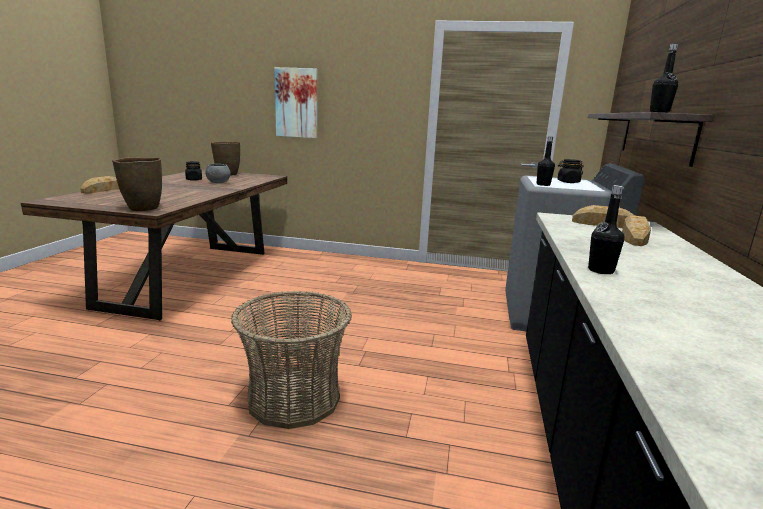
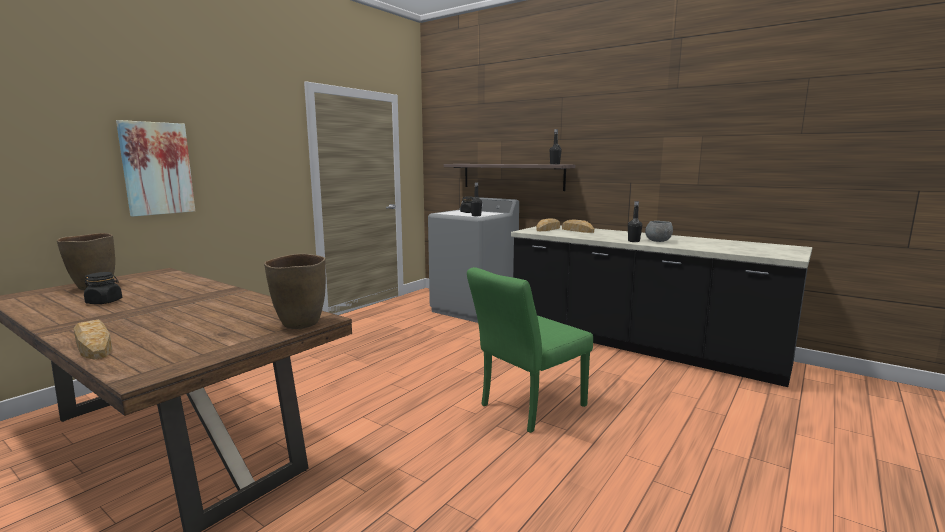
camera: 65 degrees left, 5 degrees down
grey bowl [206,164,231,183] -> grey bowl moved to [645,221,673,242]
basket [231,291,352,429] -> green chair [467,267,593,433]

